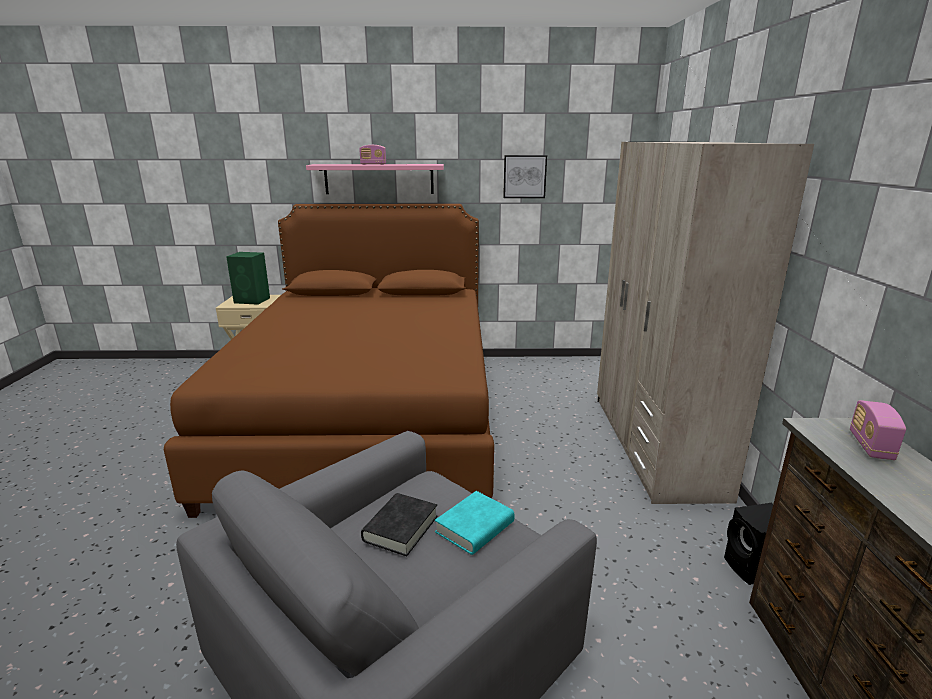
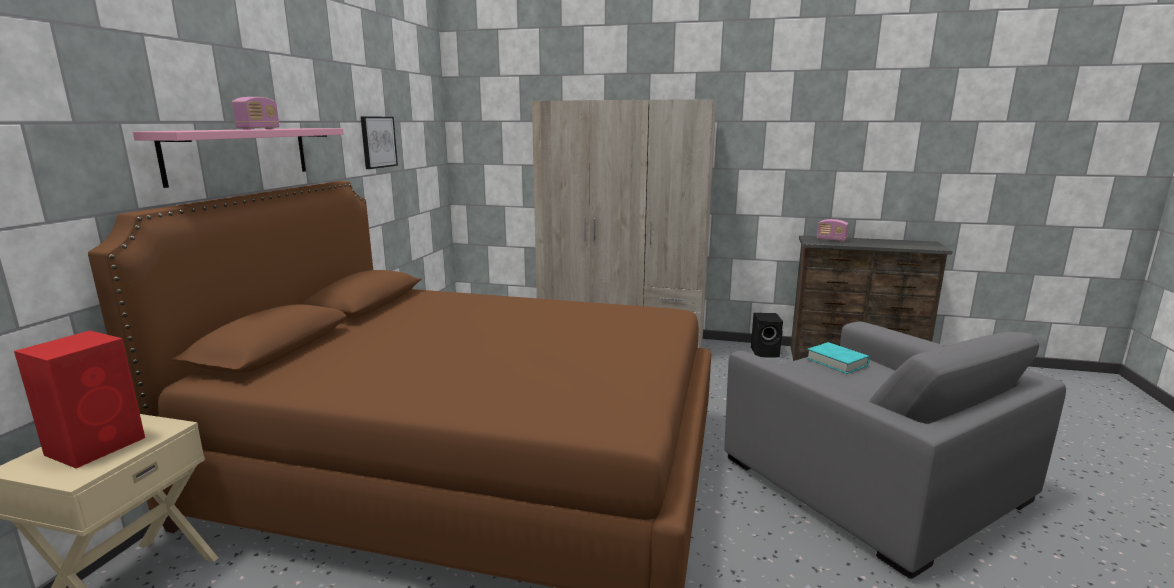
camera: 75 degrees left, 5 degrees down
green speaker [226,252,270,305] -> red speaker [14,331,145,468]
black book [361,493,437,556] -> none

